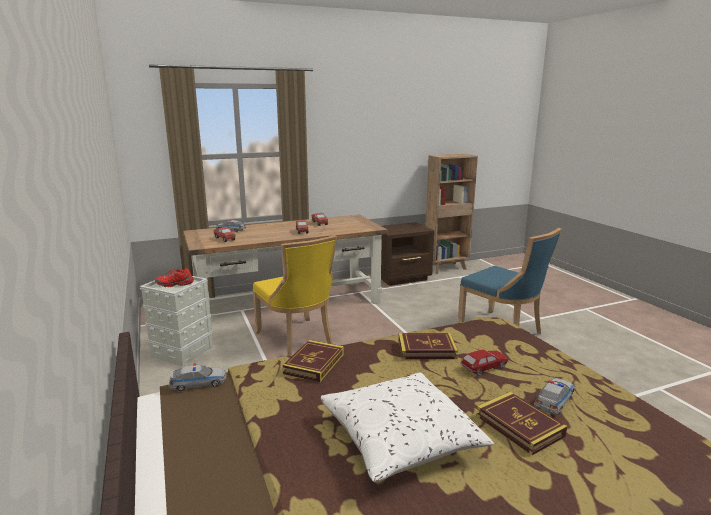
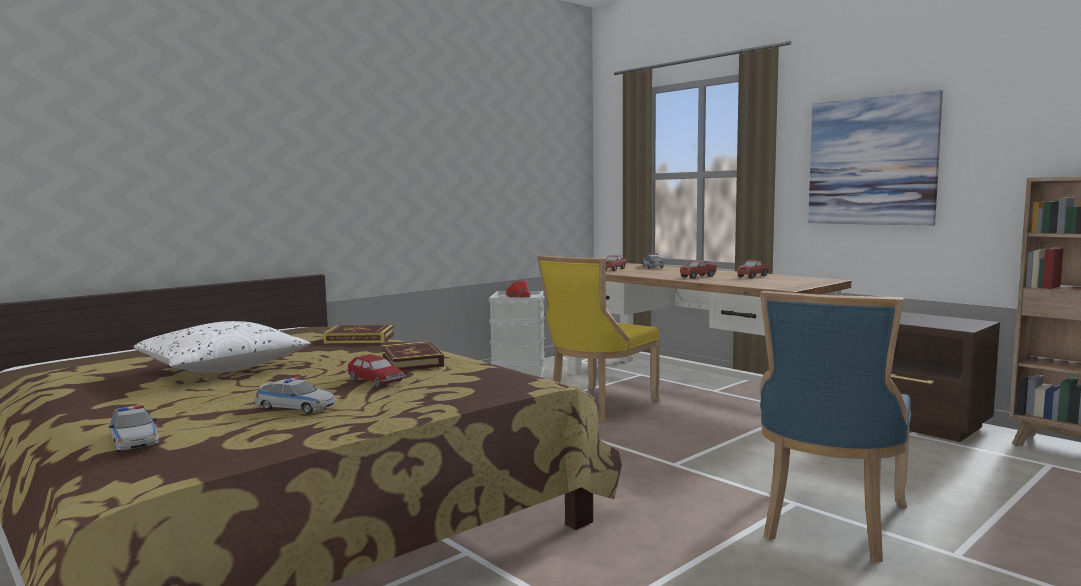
camera: 70 degrees right, 10 degrees down
toy car [169,363,226,391] -> toy car moved to [109,405,159,452]
book [476,392,567,455] -> none
none -> picture [808,90,943,226]

